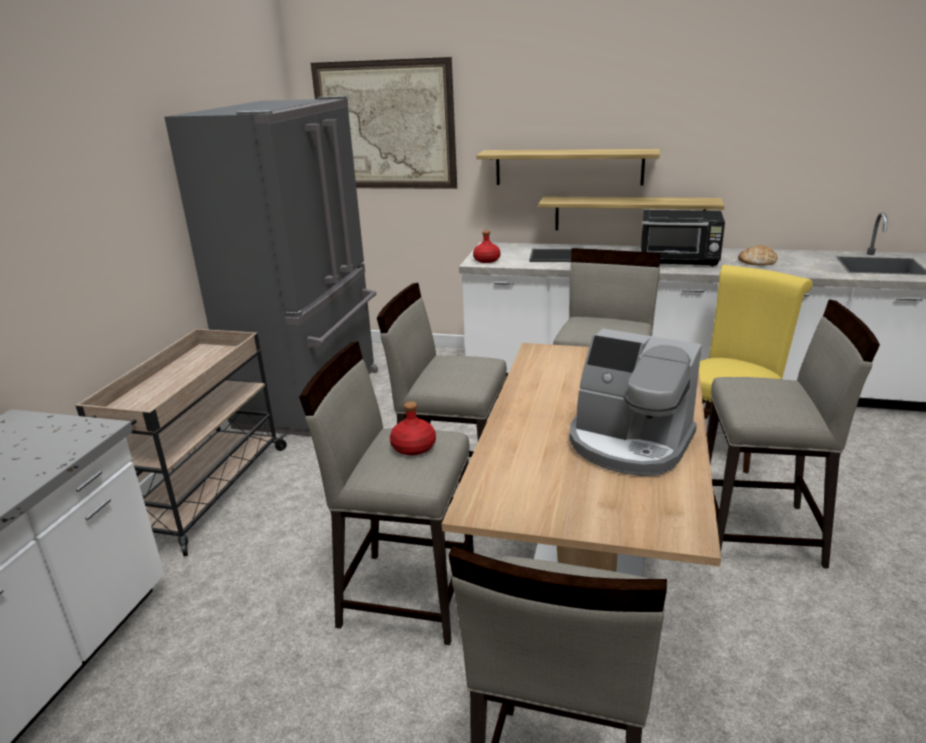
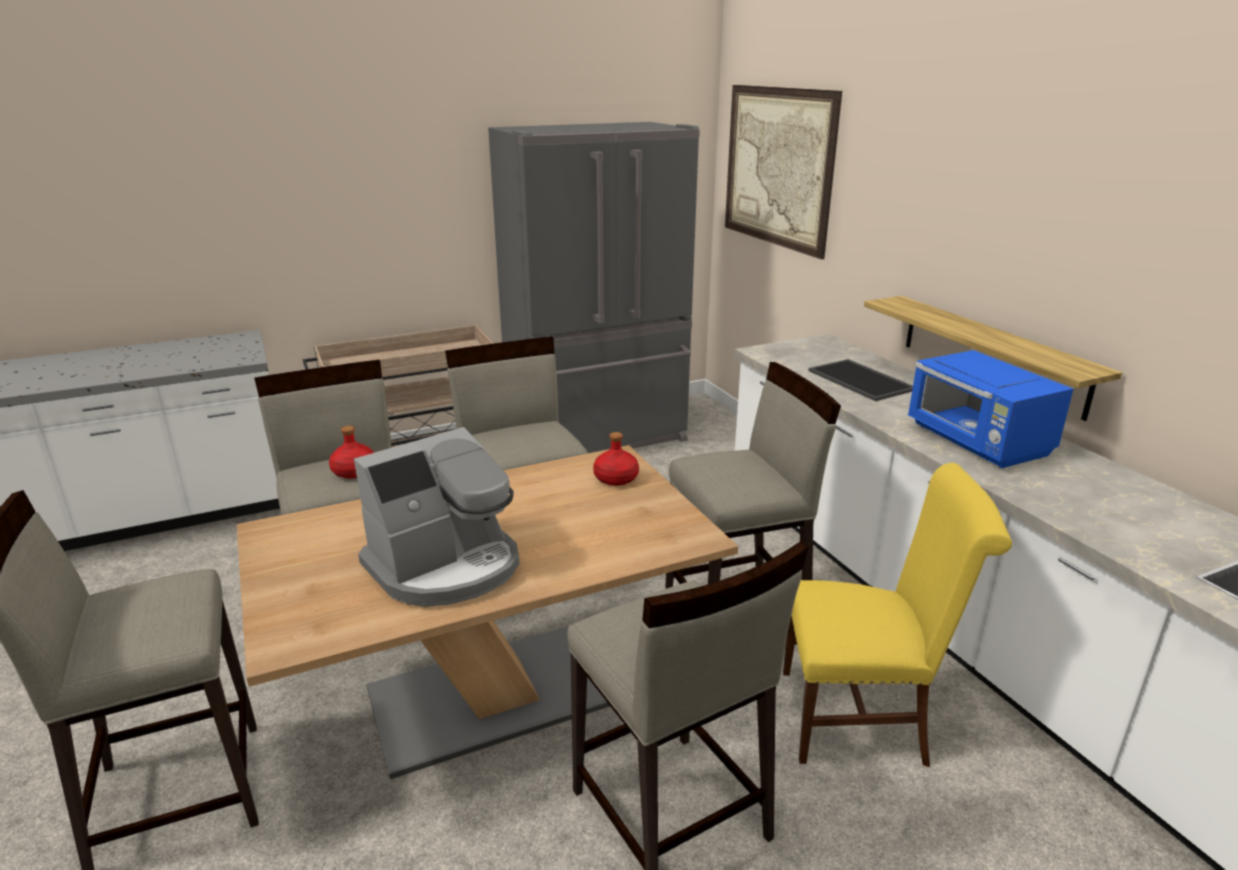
camera: 50 degrees right, 0 degrees up
red bottle [473,231,500,263] -> red bottle moved to [593,432,639,486]
shelf [476,149,660,186] -> none
coffee machine [569,329,702,476] -> coffee machine turned 120 degrees counterclockwise [354,427,519,607]
black microwave [641,210,725,266] -> blue microwave [908,350,1073,468]
bread [738,245,778,265] -> none

